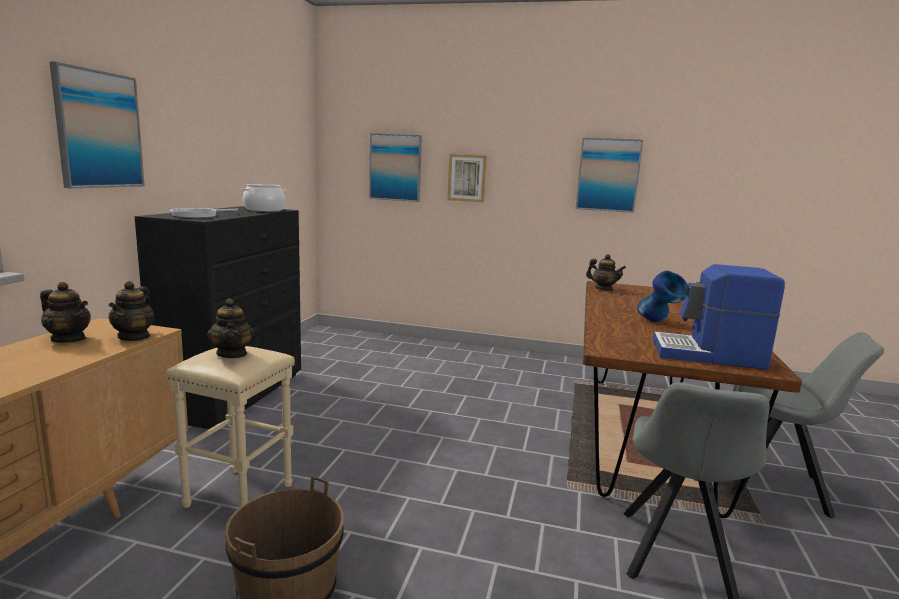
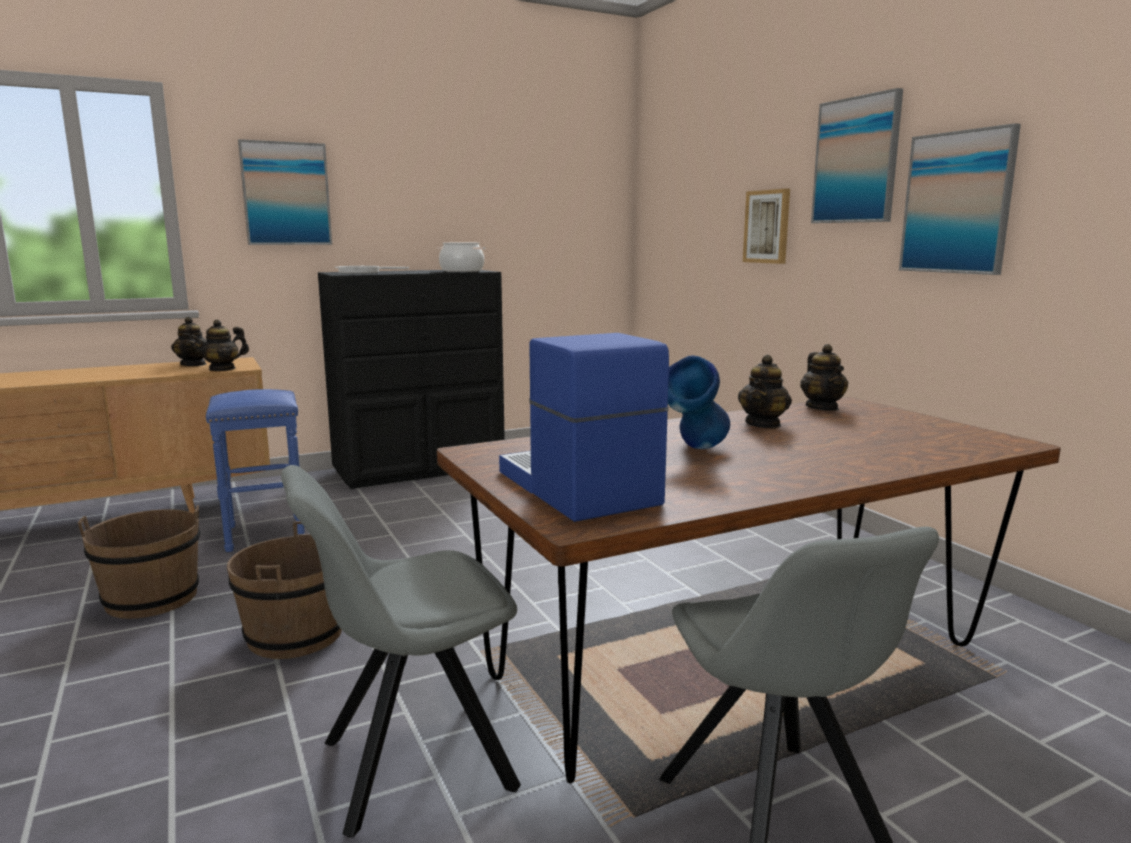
camera: 50 degrees right, 0 degrees up
beige stool [166,346,295,508] -> blue stool [206,389,305,552]
teapot [207,298,254,358] -> teapot moved to [738,354,792,428]
picture [369,133,422,202] -> picture moved to [811,88,903,223]
none -> brown bucket [227,521,342,659]

